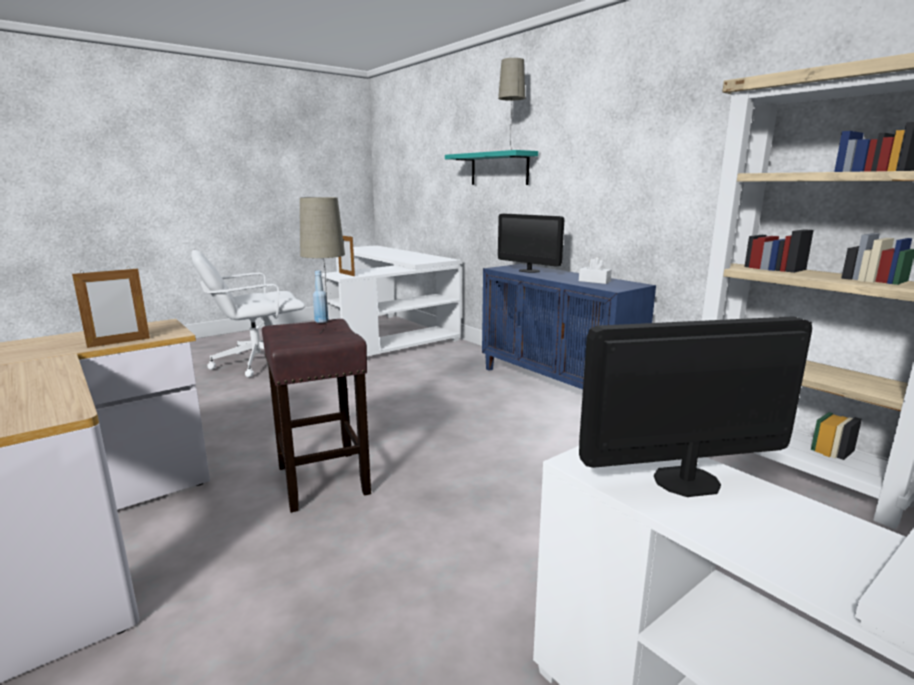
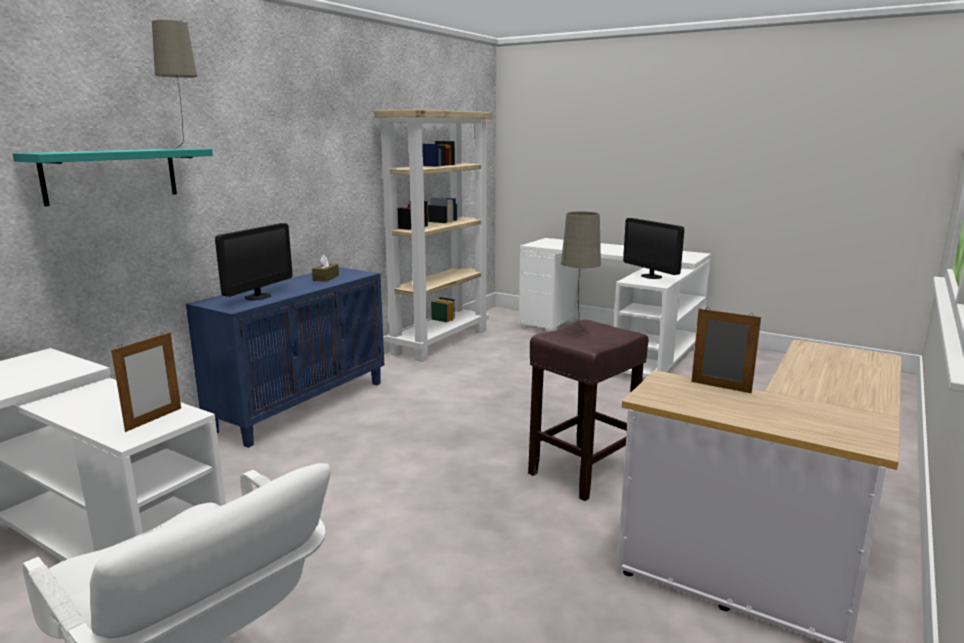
camera: 110 degrees left, 0 degrees up
blue bottle [313,271,328,323] -> none
white tissue box [579,257,612,284] -> brown tissue box [312,254,339,282]

